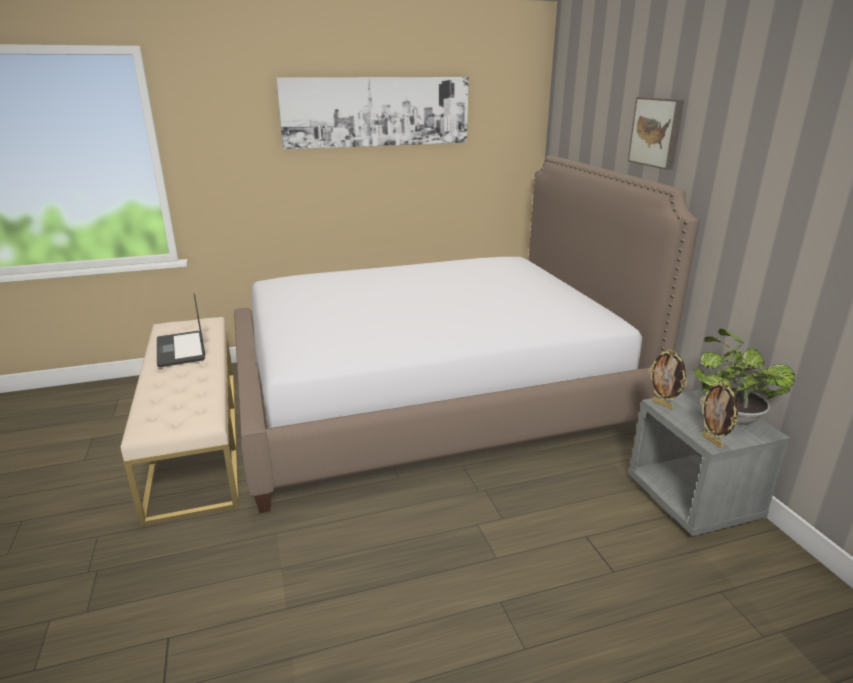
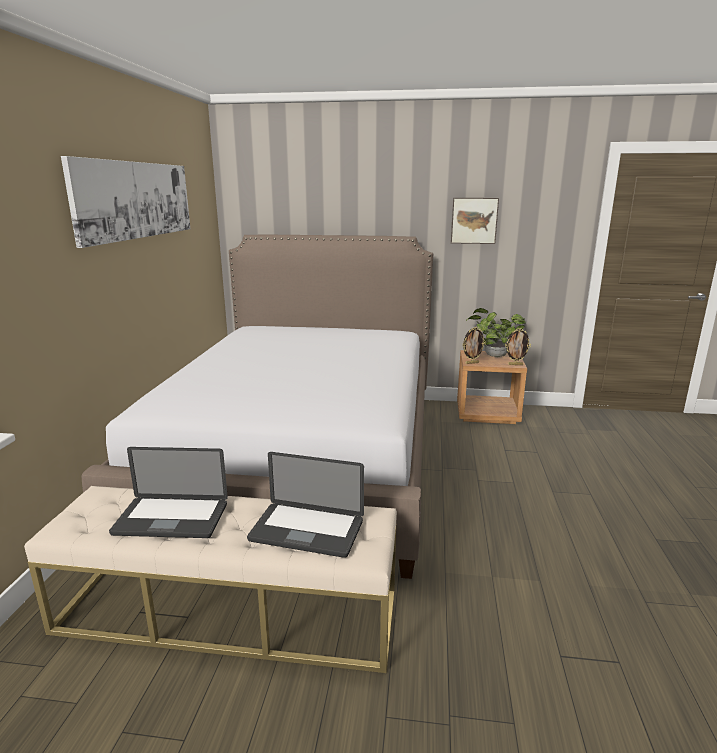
camera: 65 degrees left, 5 degrees down
picture [628,97,684,170] -> picture moved to [451,198,499,244]
grey nightstand [629,390,790,536] -> brown nightstand [457,350,527,424]
none -> laptop [247,452,364,558]

